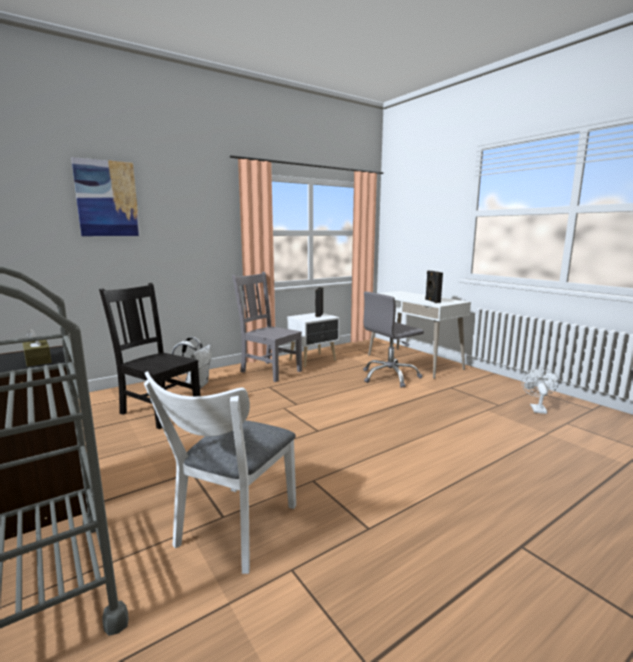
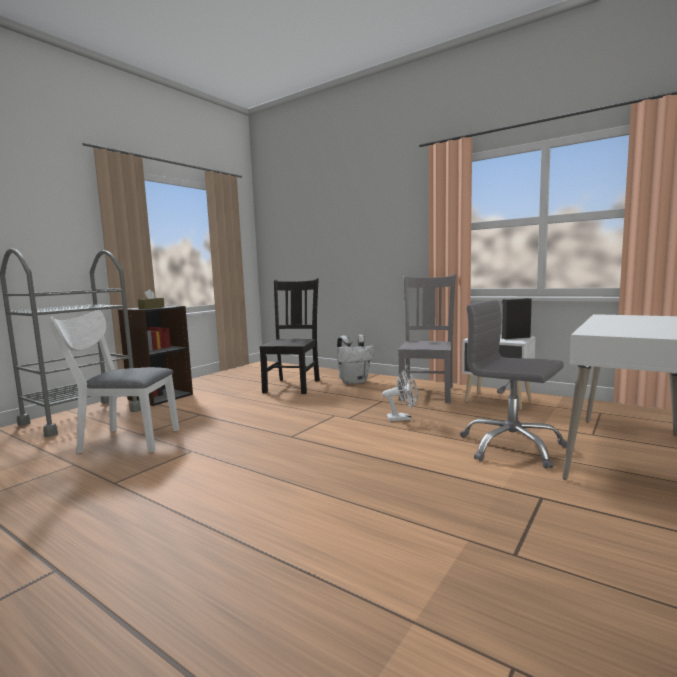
camera: 70 degrees right, 5 degrees down
picture [71,157,140,236] -> none
black speaker [425,271,443,303] -> none
white fan [521,367,559,414] -> white fan moved to [382,370,418,421]

